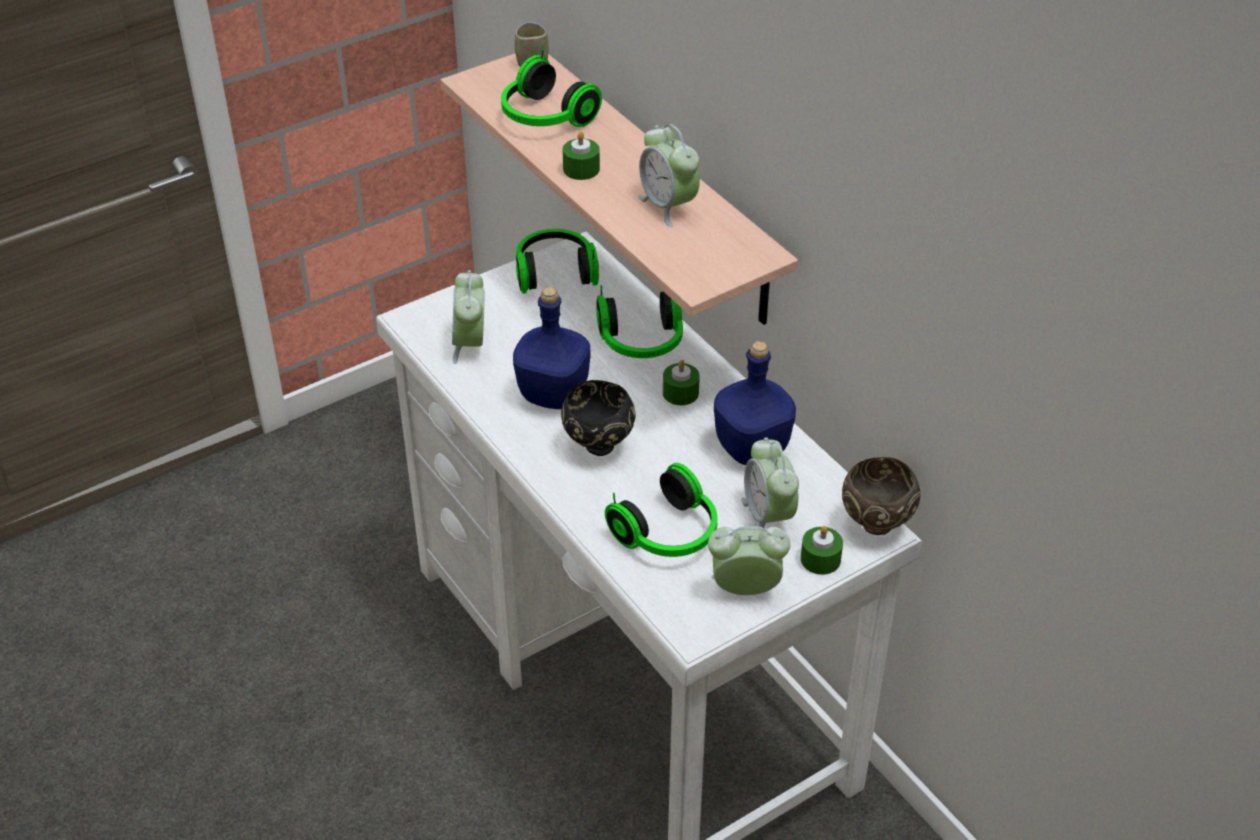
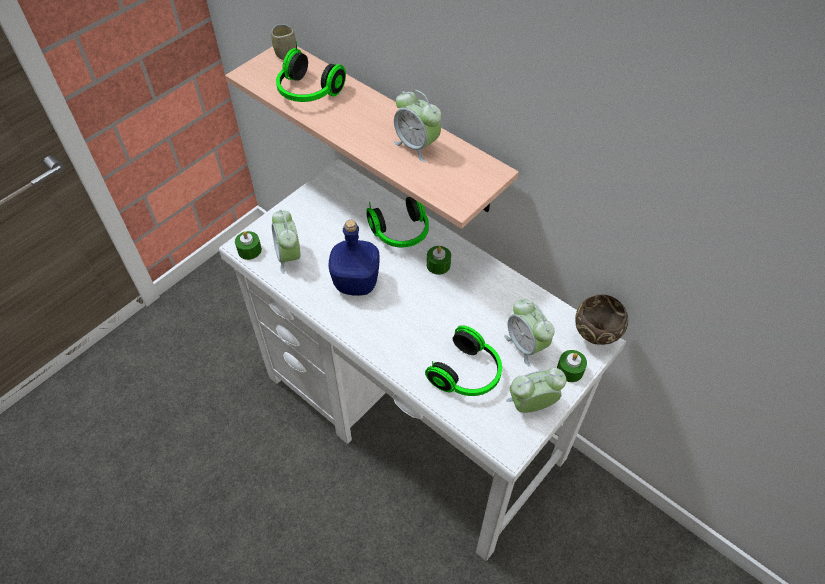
camera: 15 degrees left, 10 degrees up
headphones [516,229,599,294] -> none
black bowl [561,380,636,456] -> none
green candle [562,132,600,180] -> green candle moved to [235,231,262,260]
blue bottle [714,341,796,465] -> none

